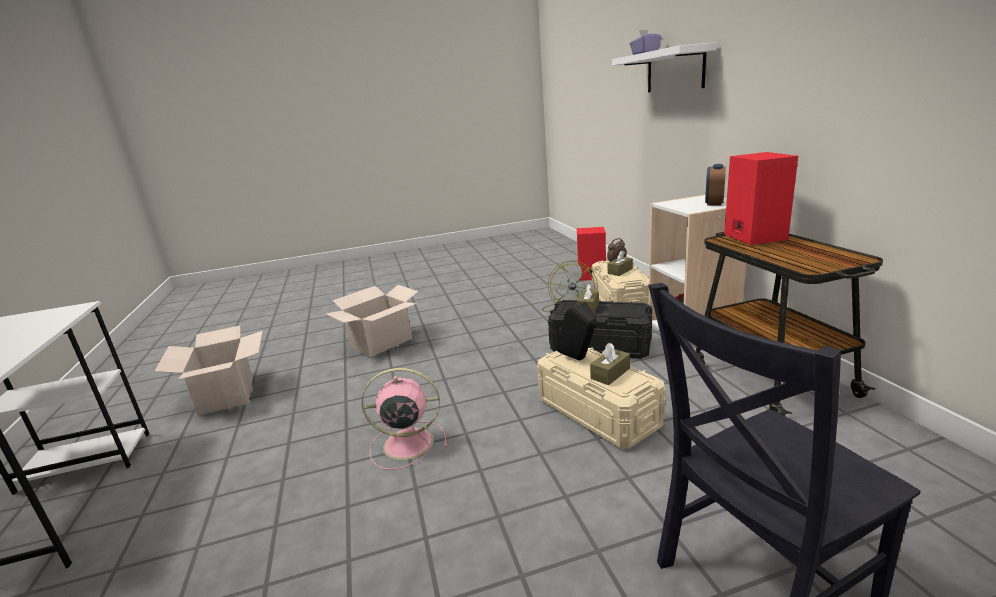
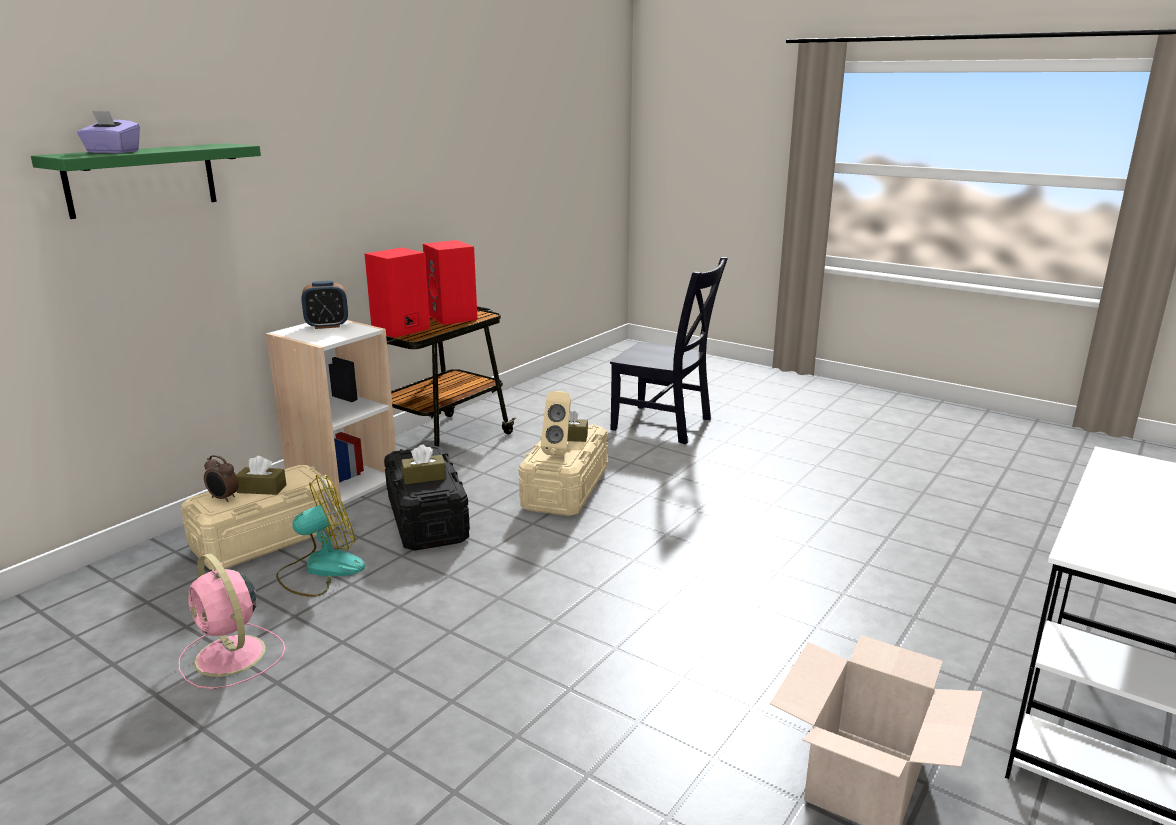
camera: 130 degrees left, 0 degrees up
cardboard box [325,285,418,357] -> none
pink fan [362,368,447,470] -> pink fan moved to [179,553,285,689]
black speaker [556,302,597,360] -> beige speaker [541,391,571,456]
red speaker [577,227,606,281] -> red speaker moved to [423,240,478,325]
white shelf [612,42,717,92] -> green shelf [31,143,261,219]

